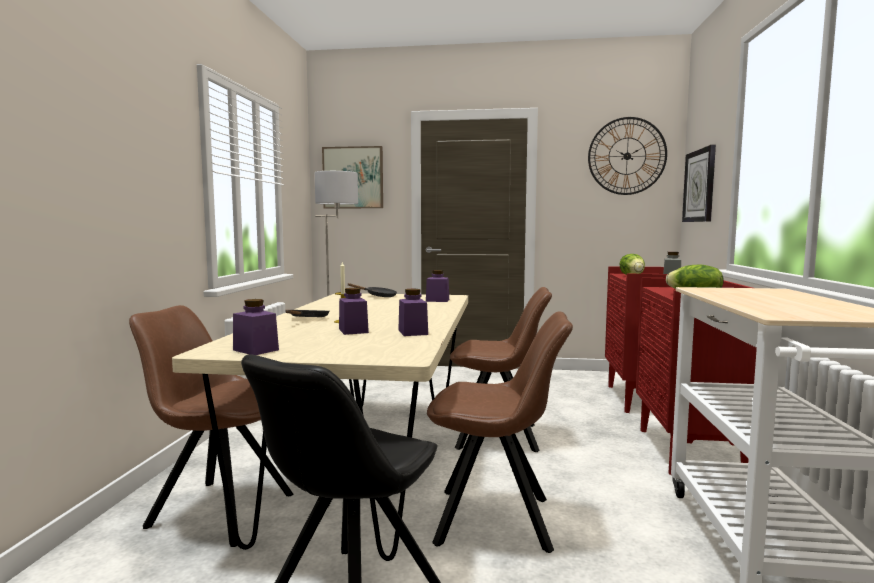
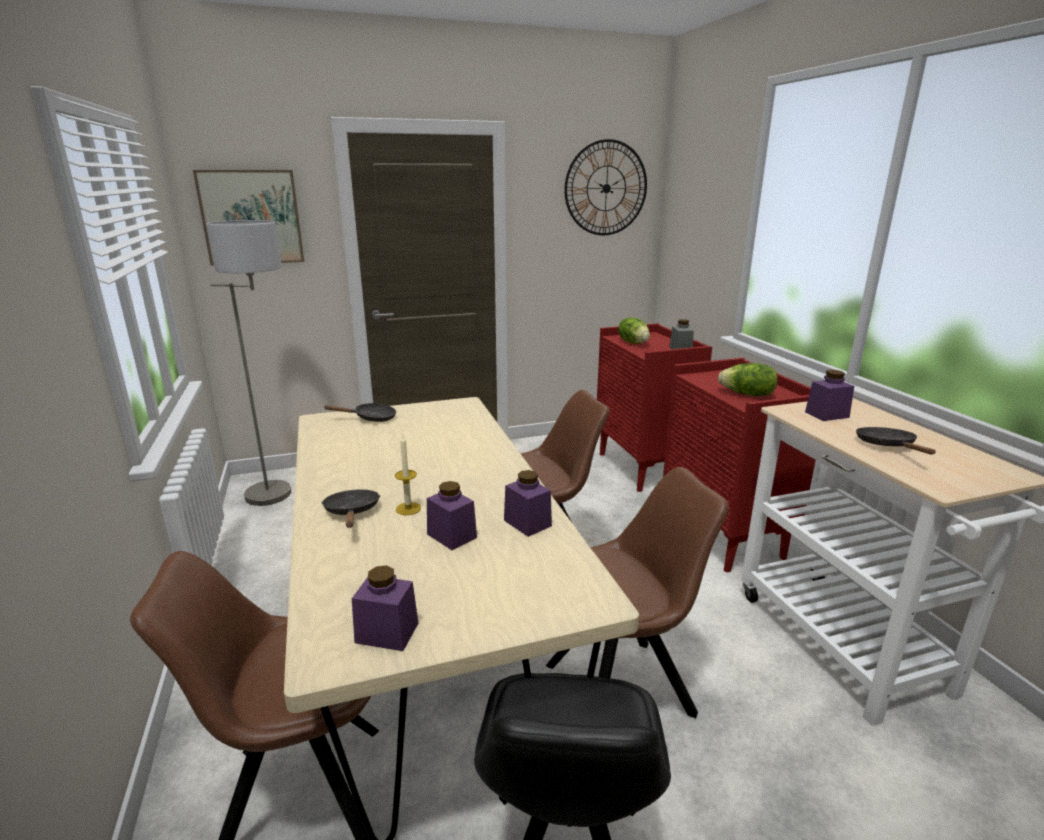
camera: 25 degrees left, 15 degrees up
purple jar [426,270,449,302] -> purple jar moved to [805,370,854,421]
wall clock [682,145,716,222] -> none
none -> black frying pan [856,427,936,455]

